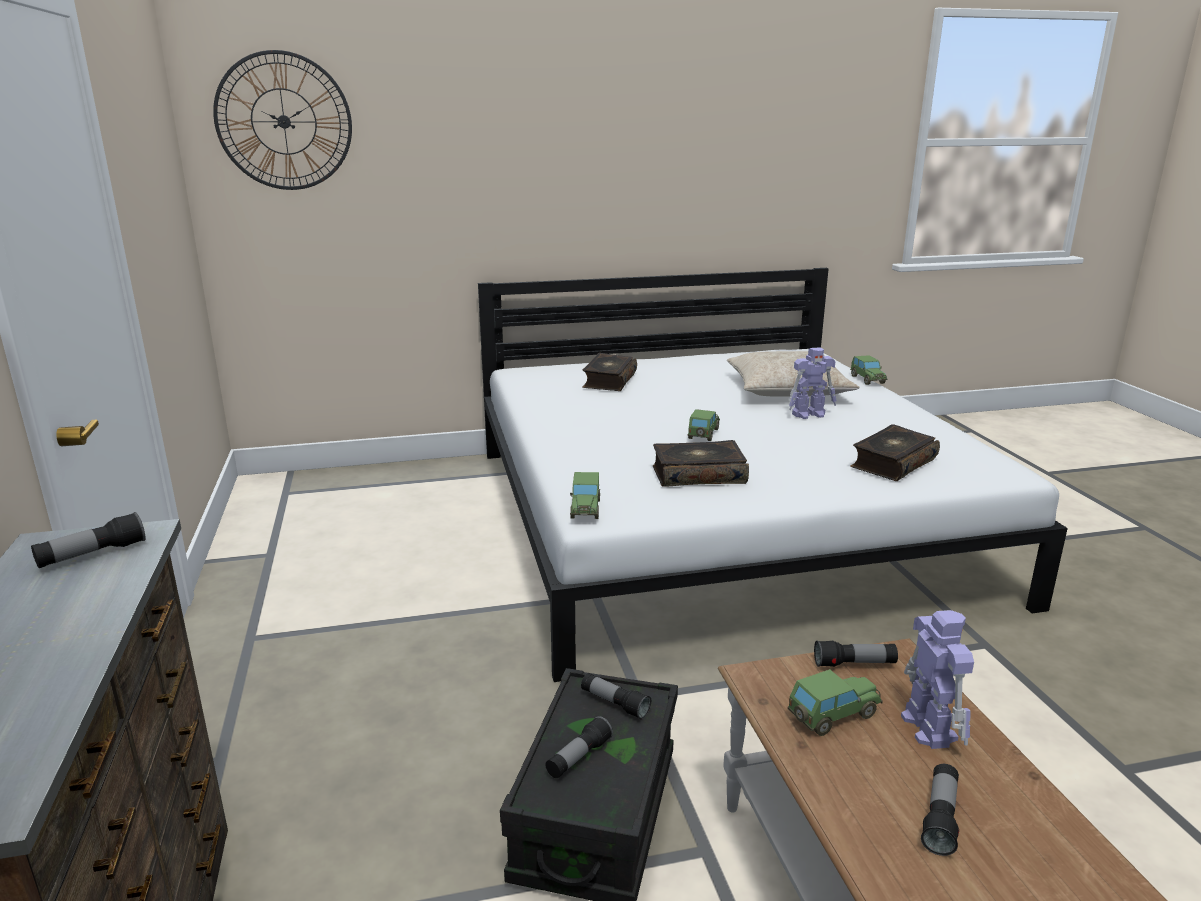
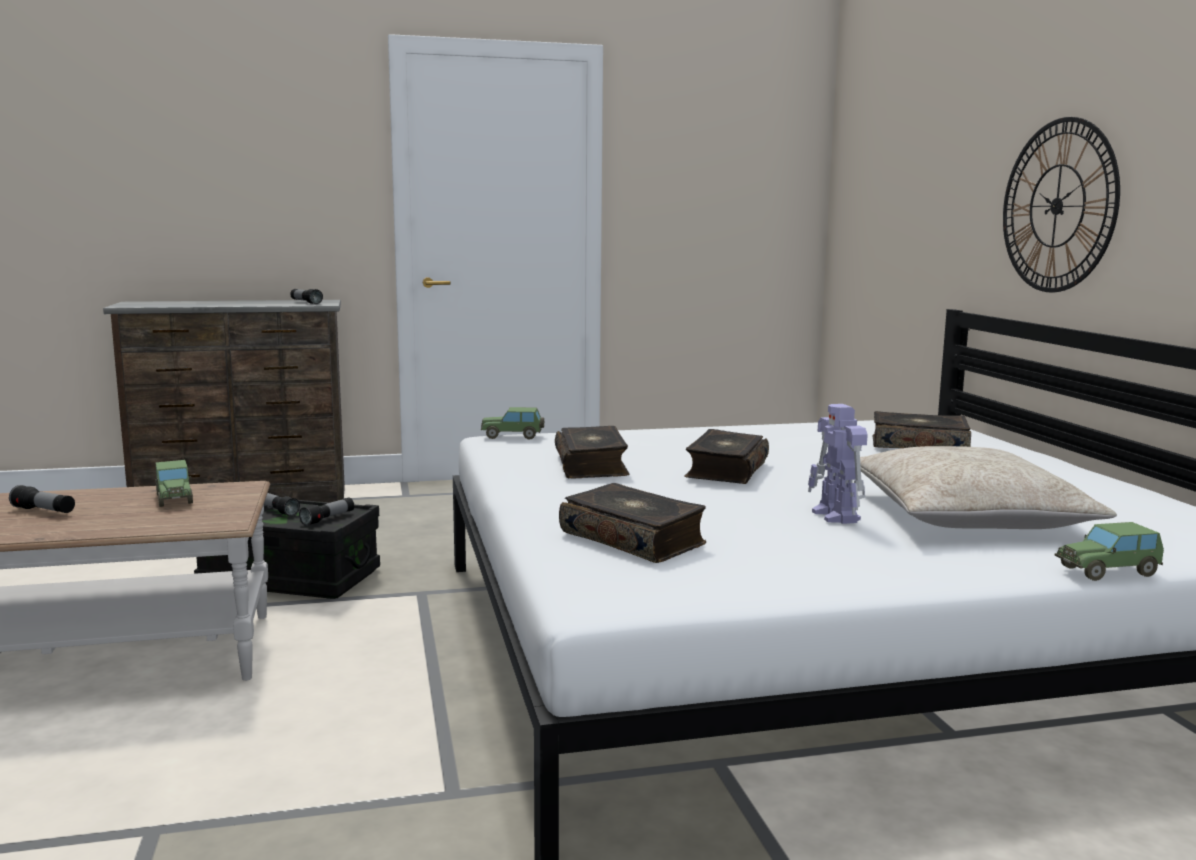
camera: 90 degrees right, 10 degrees down
wall clock [213,50,352,190] -> wall clock moved to [1003,117,1120,292]
toy car [688,409,720,441] -> book [684,429,769,484]
flashlight [814,640,898,667] -> none
toy robot [901,610,974,749] -> none

